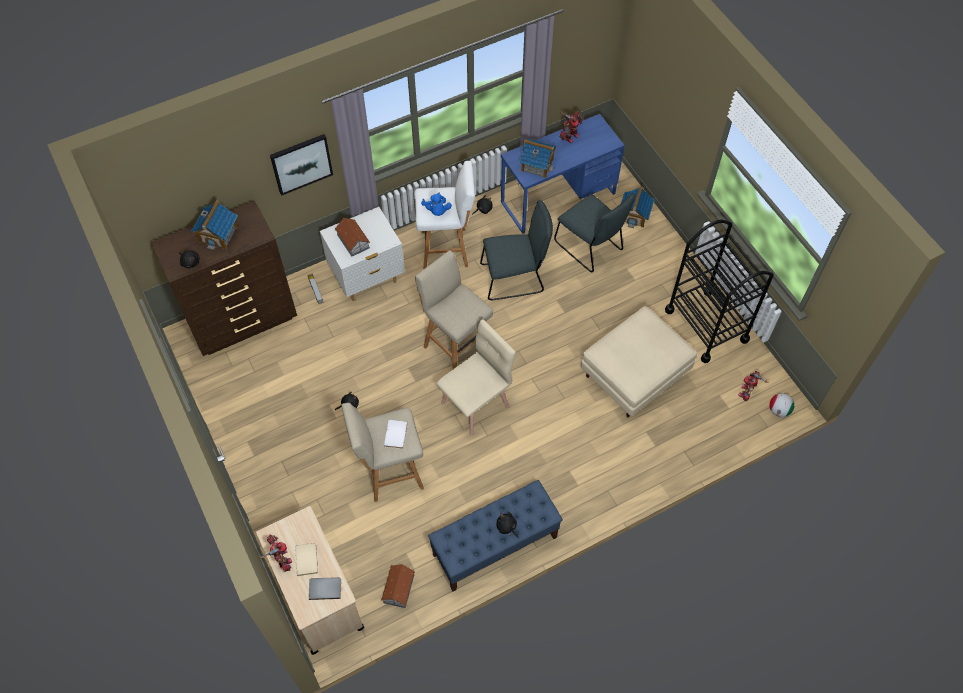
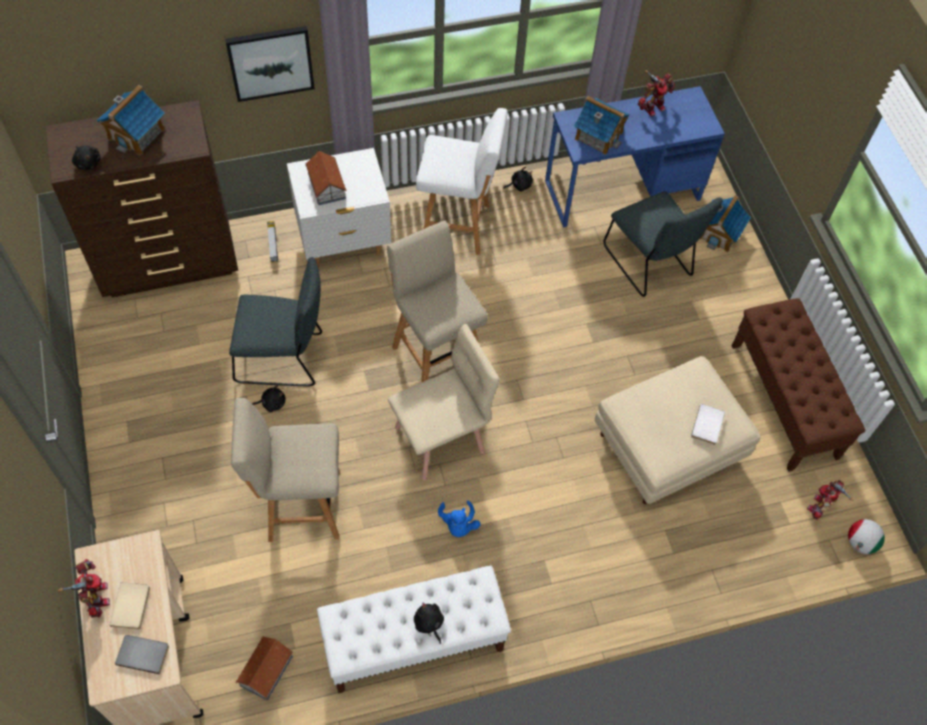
camera: 10 degrees right, 0 degrees up
white book [384,420,407,449] -> white book moved to [691,404,725,445]
blue plush toy [421,192,452,216] -> blue plush toy moved to [438,500,481,537]
blue bench [428,480,563,592] -> white bench [317,565,511,693]
grey chair [480,200,553,300] -> grey chair moved to [229,257,322,387]
black cart [665,220,774,363] -> brown bench [732,298,865,472]

